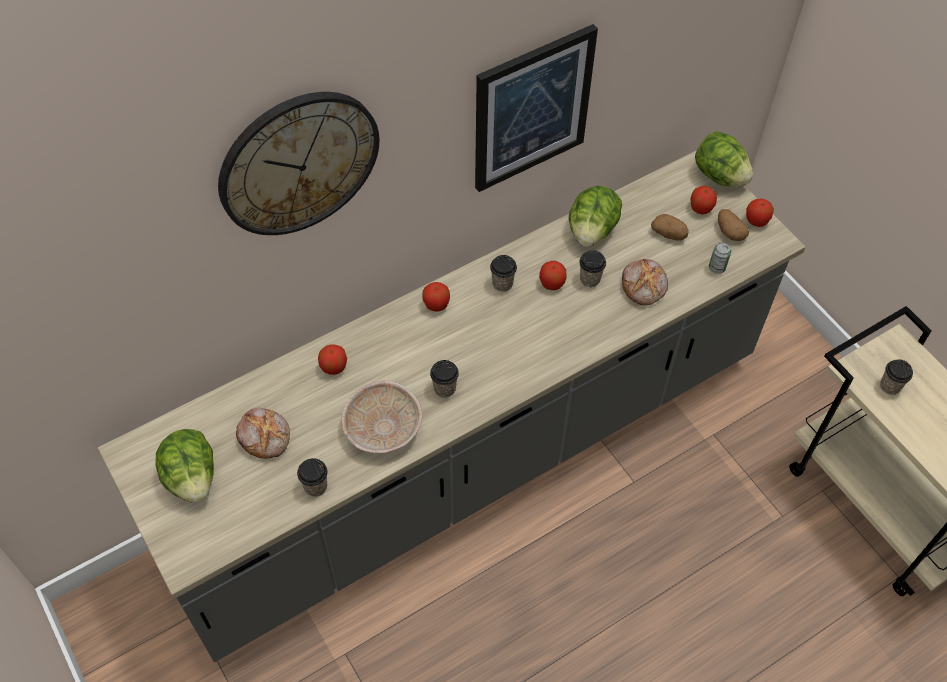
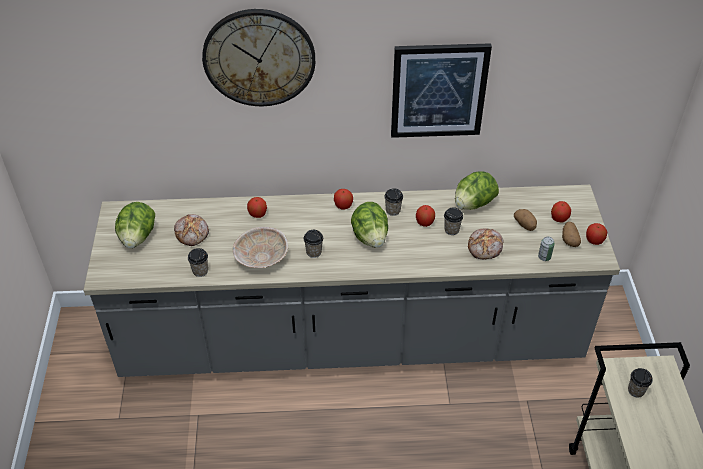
camera: 30 degrees right, 10 degrees down
lettuce [695,132,754,187] -> lettuce moved to [351,202,388,248]

